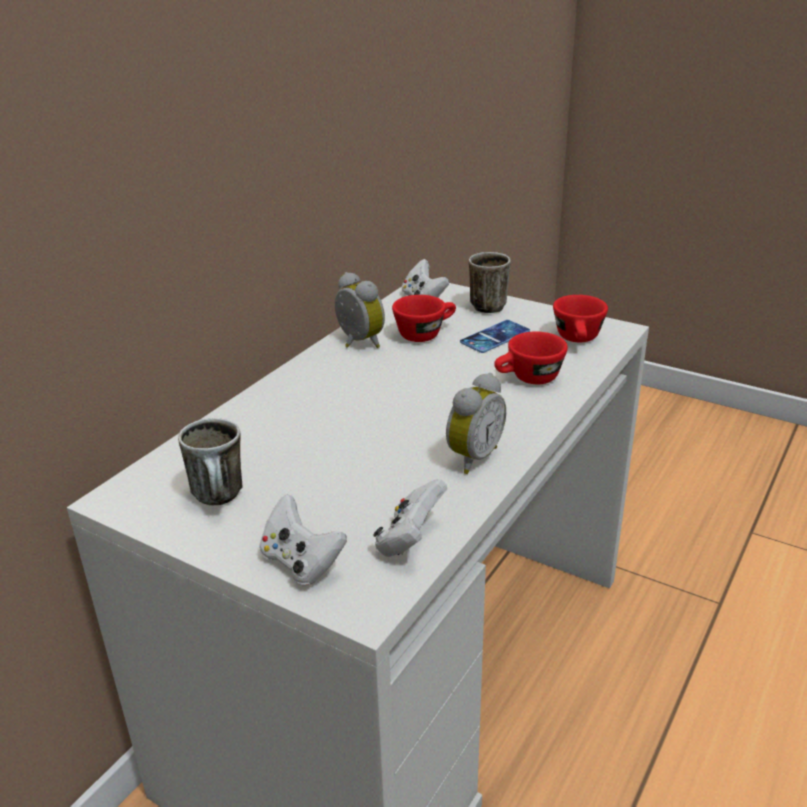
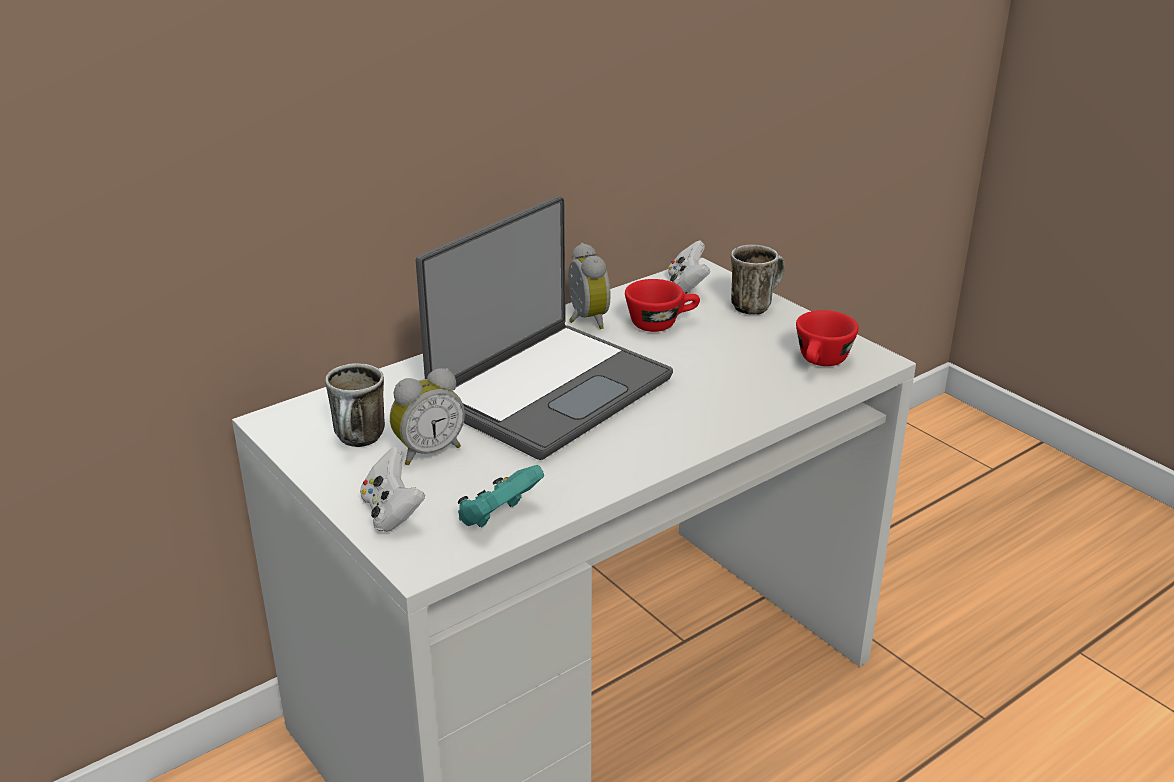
camera: 20 degrees right, 0 degrees up
white game controller [373,479,447,557] -> turquoise game controller [458,465,544,527]
alarm clock [446,373,506,474] -> alarm clock moved to [390,368,465,465]
phone [460,320,530,353] -> none
red cup [494,332,568,384] -> none
none -> laptop [416,196,673,460]

